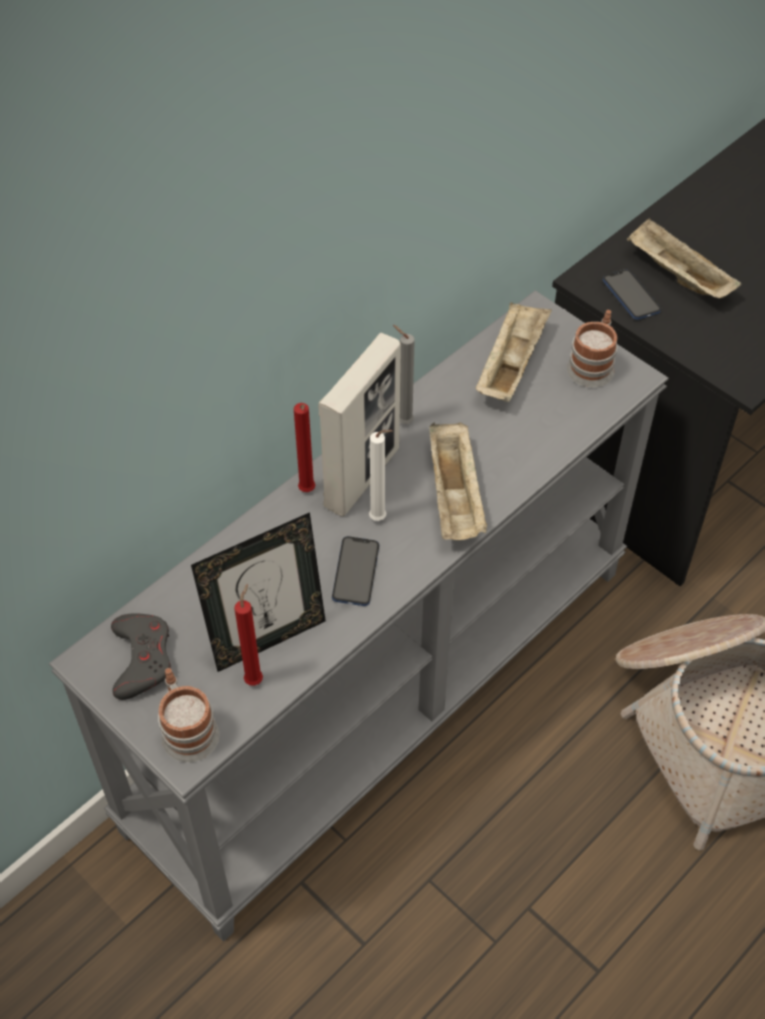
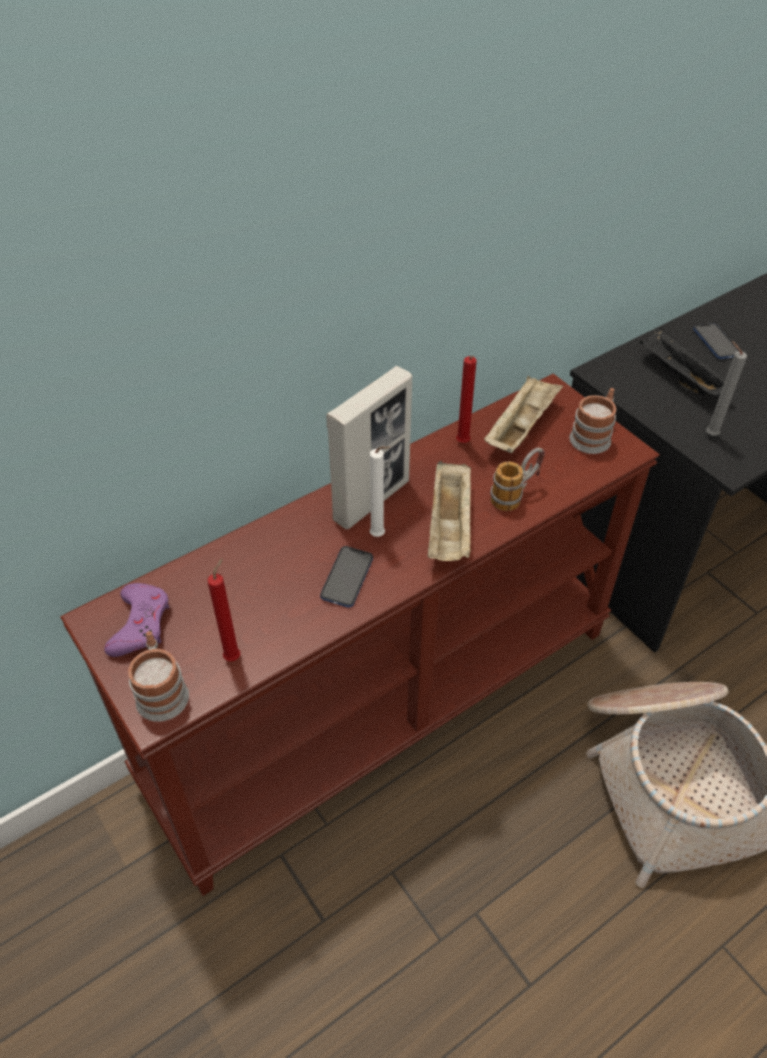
camera: 10 degrees right, 5 degrees down
grey console table [49,290,669,942] -> brown console table [60,374,660,896]
grey game controller [111,613,171,700] -> purple game controller [104,583,169,657]
picture frame [191,512,326,672] -> none
red candle [294,403,315,492] -> red candle moved to [456,356,477,443]
grey candle [393,325,415,424] -> grey candle moved to [706,341,747,436]
phone [603,269,661,320] -> phone moved to [693,323,739,359]
beige tray [627,218,741,299] -> black tray [639,328,725,396]
none -> mug [490,448,545,511]

